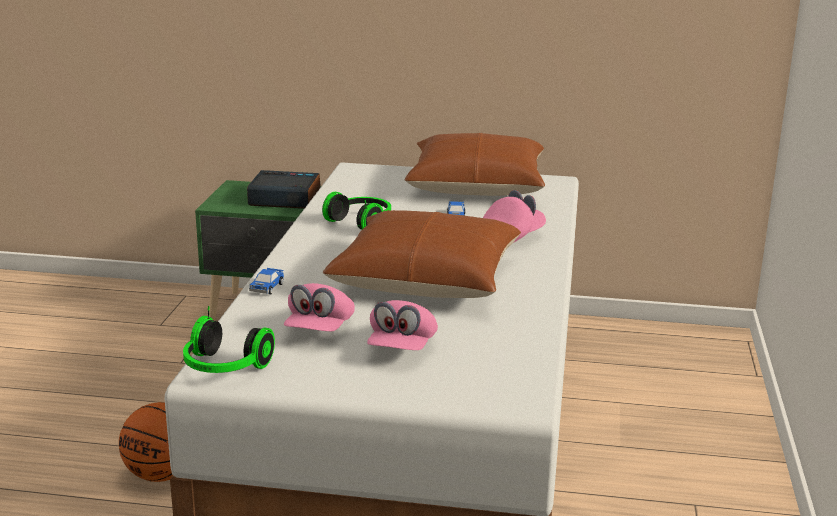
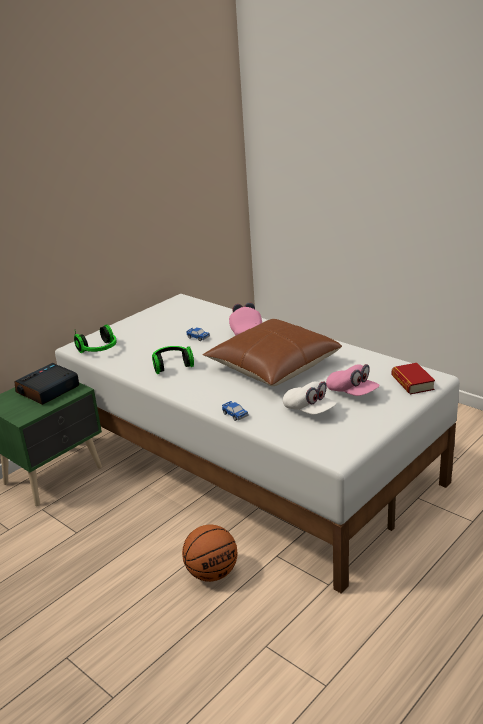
camera: 55 degrees left, 5 degrees up
headphones [183,306,275,373] -> headphones moved to [74,324,117,353]
pink cap [284,283,355,331] -> white cap [283,381,337,415]
brown pillow [404,133,545,196] -> none
none -> book [392,363,435,394]

